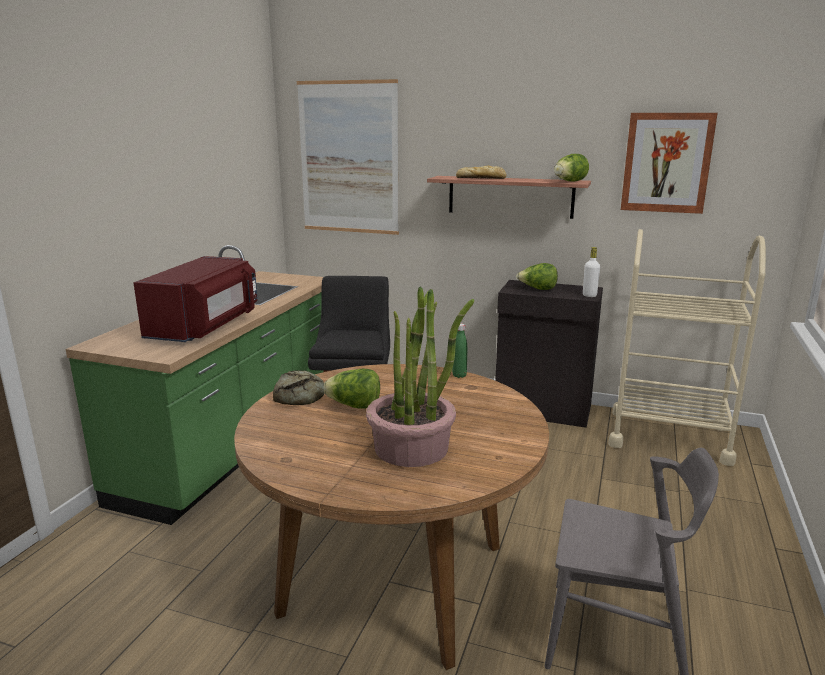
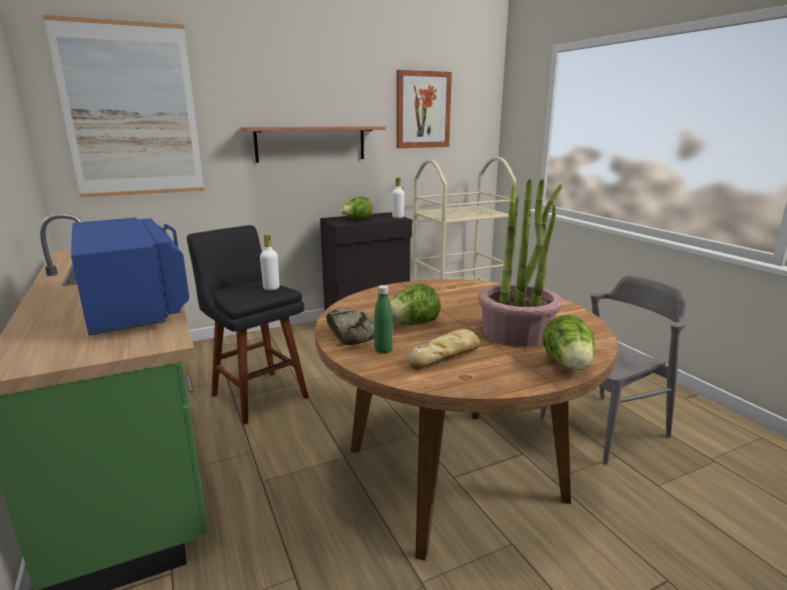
camera: 45 degrees left, 0 degrees up
red microwave [134,256,257,342] -> blue microwave [71,217,189,336]
green bottle [452,323,467,378] -> green bottle moved to [374,285,393,354]
bread [456,166,506,179] -> bread moved to [408,329,480,369]
lettuce [554,154,589,181] -> lettuce moved to [543,315,595,370]
none -> white bottle [260,234,279,291]

